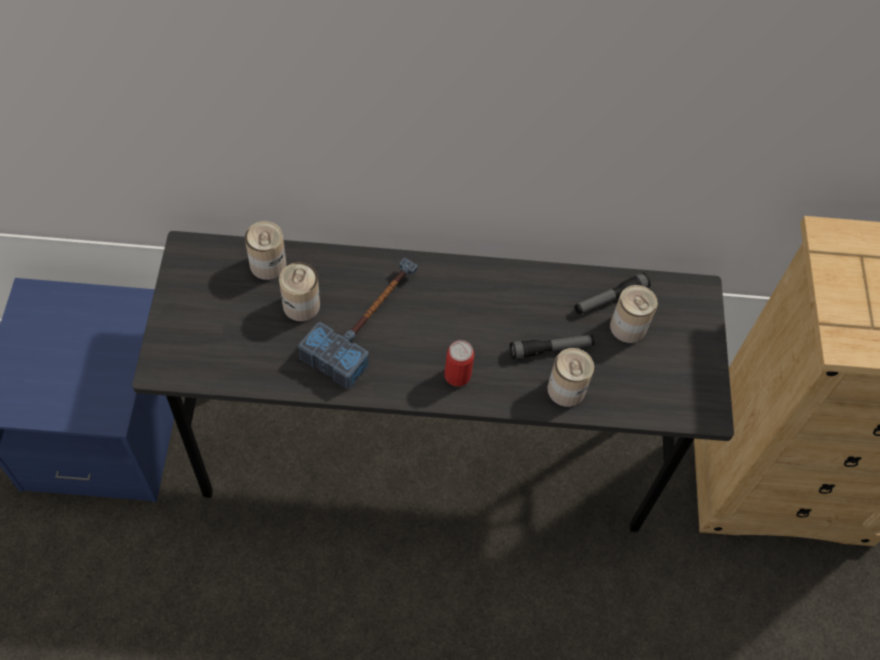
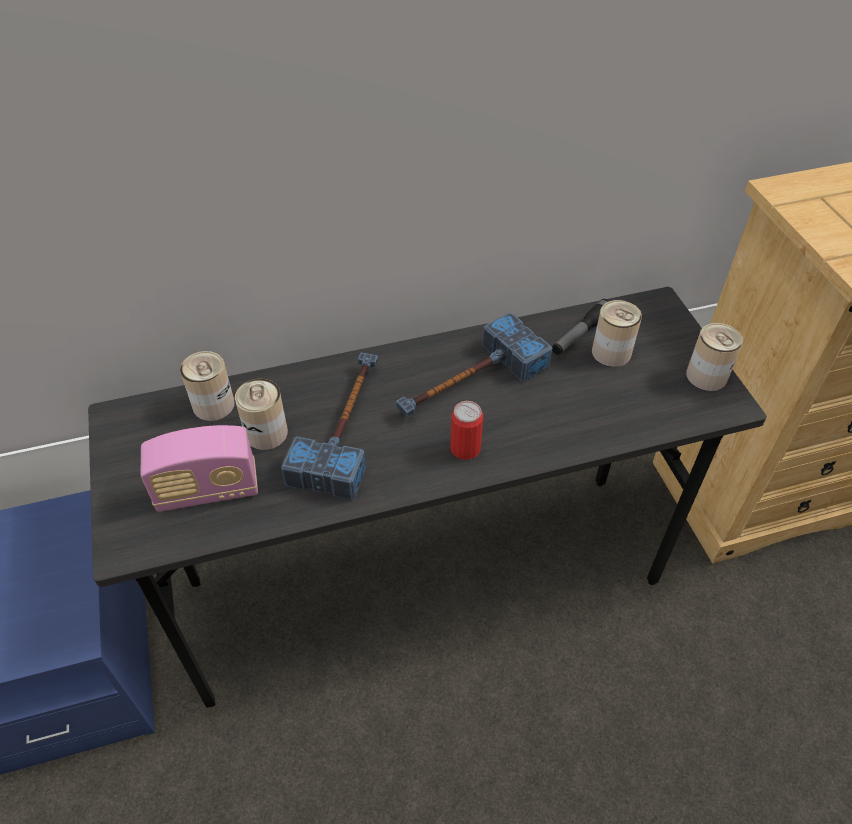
camera: 15 degrees left, 10 degrees down
flashlight [510,335,594,359] -> none
can [547,348,594,407] -> can moved to [686,323,743,391]
none -> radio [141,425,258,512]
none -> hammer [396,312,552,418]

